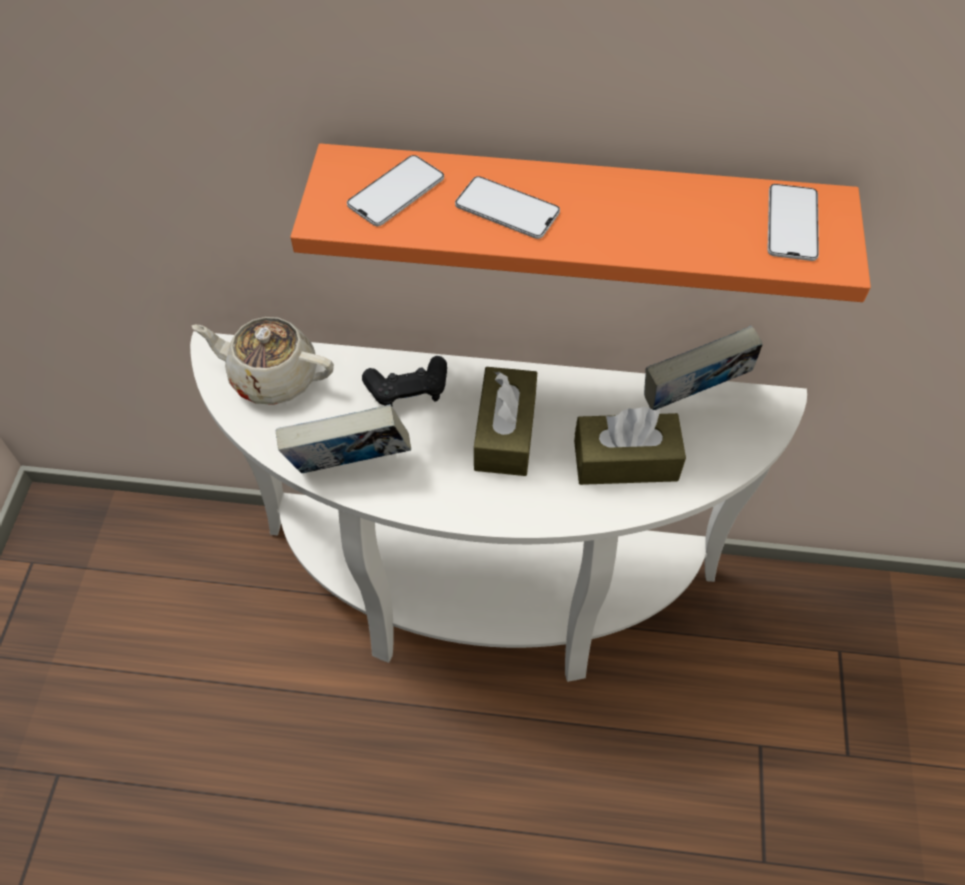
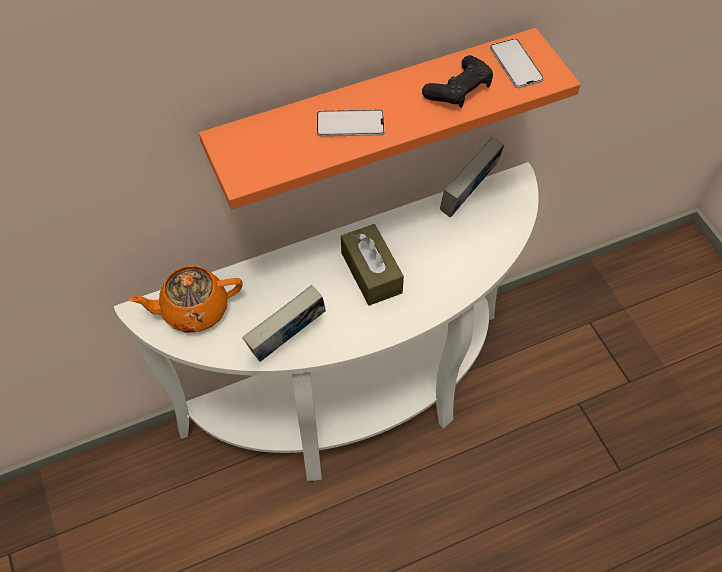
camera: 30 degrees left, 0 degrees up
beige teapot [192,317,334,405] -> orange teapot [128,266,243,333]
phone [347,155,444,226] -> none
black game controller [362,356,447,406] -> black game controller moved to [422,55,493,108]
brown tissue box [574,407,686,485] -> none

